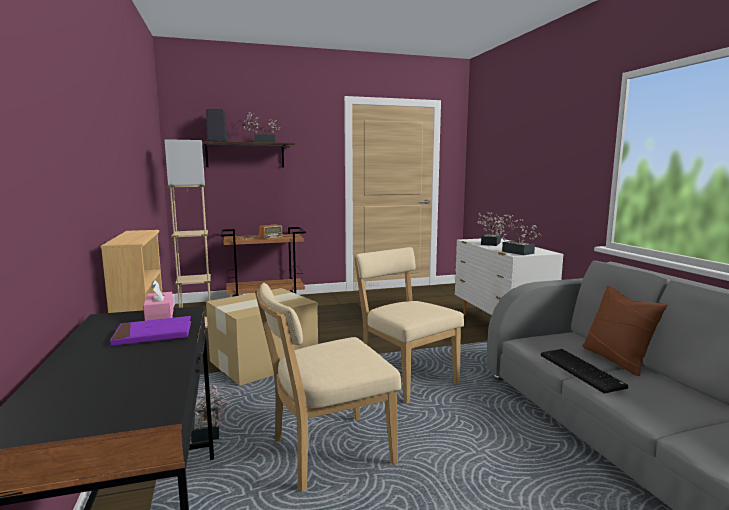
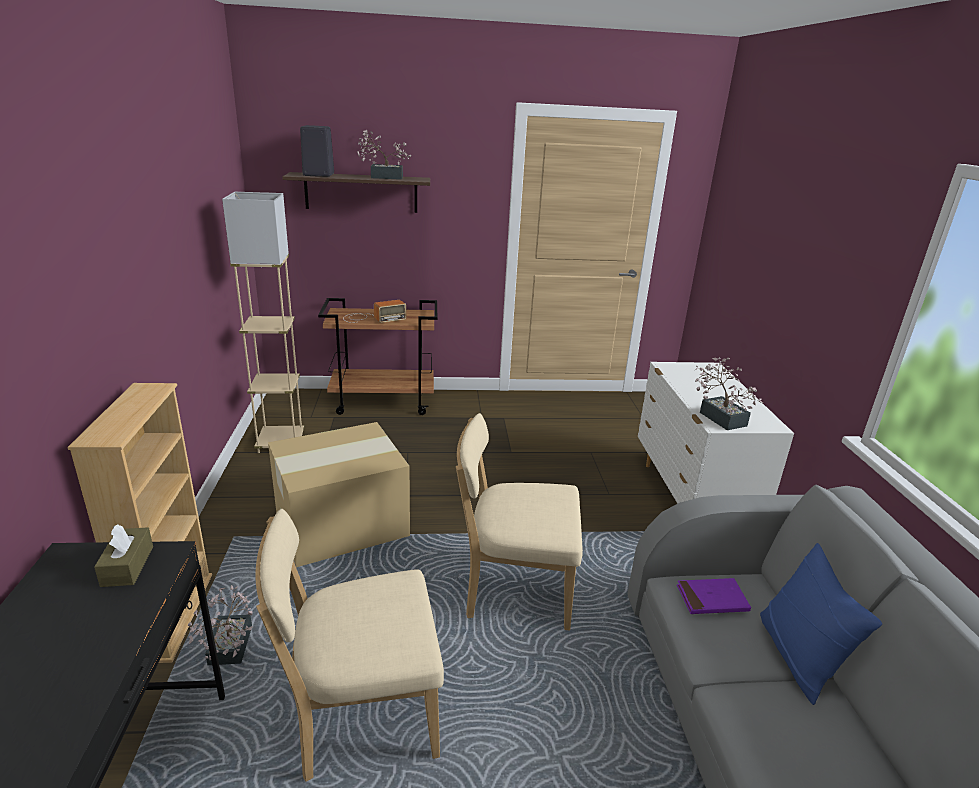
camera: 10 degrees right, 15 degrees up
purple book [110,316,191,346] -> purple book moved to [677,578,751,614]
pink tissue box [143,280,174,321] -> brown tissue box [94,524,153,587]
beige chair [354,247,464,404] -> beige chair turned 60 degrees counterclockwise [456,413,583,630]
potted plant [477,212,503,246] -> none
keyboard [541,349,628,394] -> none
brown pillow [582,286,667,376] -> blue pillow [760,543,882,705]

